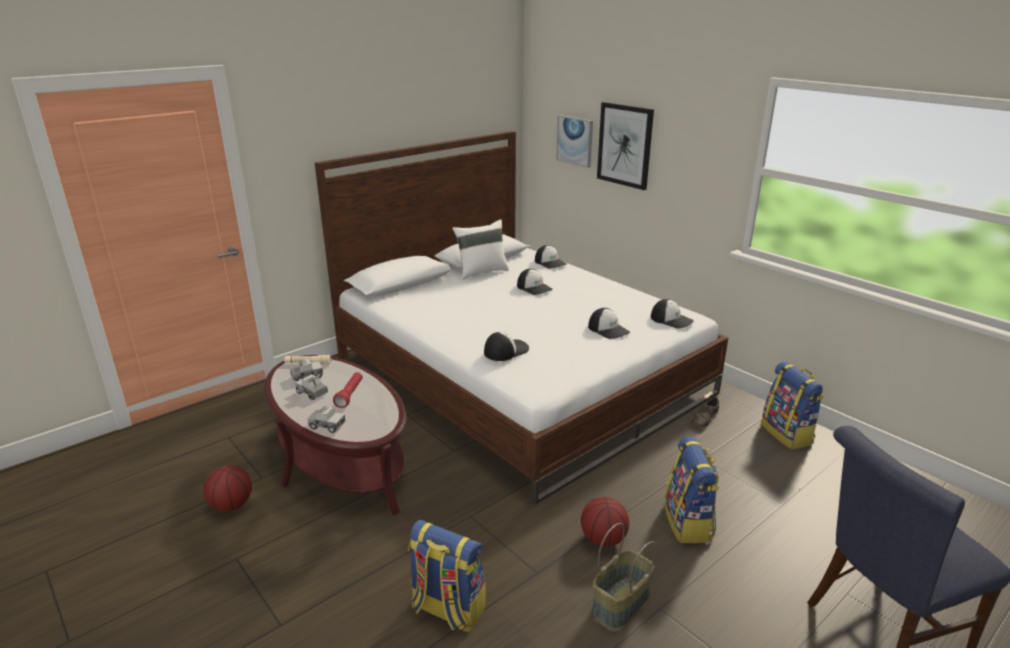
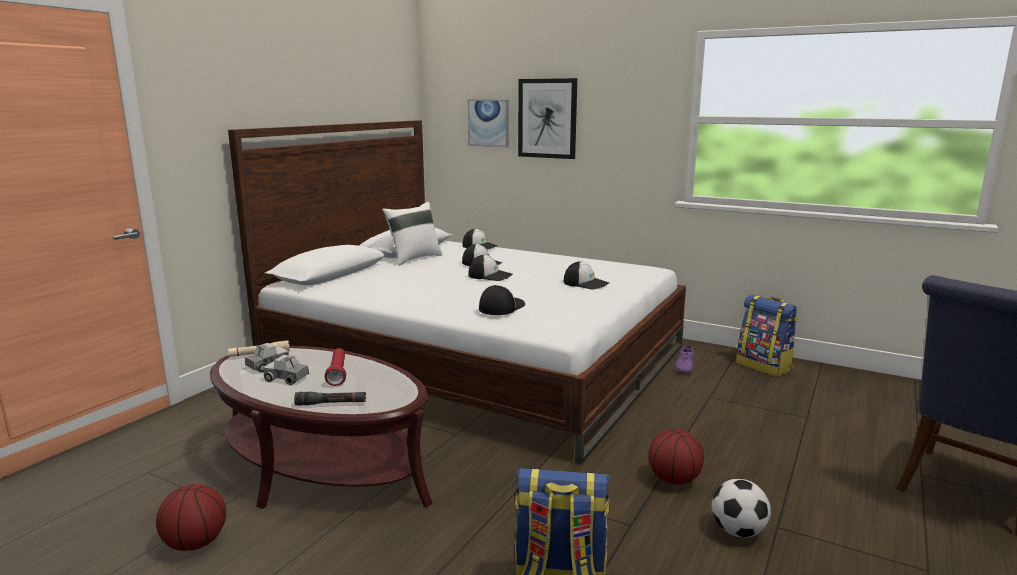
camera: 20 degrees left, 10 degrees down
toy truck [308,406,346,433] -> black flashlight [294,392,366,406]
basket [592,523,656,629] -> football [712,479,771,538]
cap [651,299,694,329] -> cap moved to [469,255,513,281]
backpack [665,437,720,543] -> none
brown shoe [691,397,719,428] -> purple shoe [675,345,694,373]

